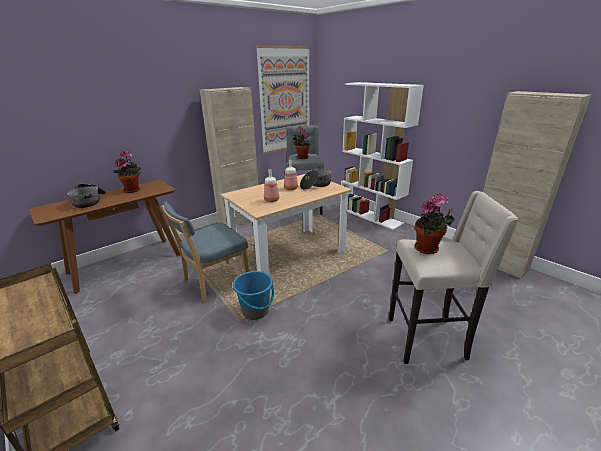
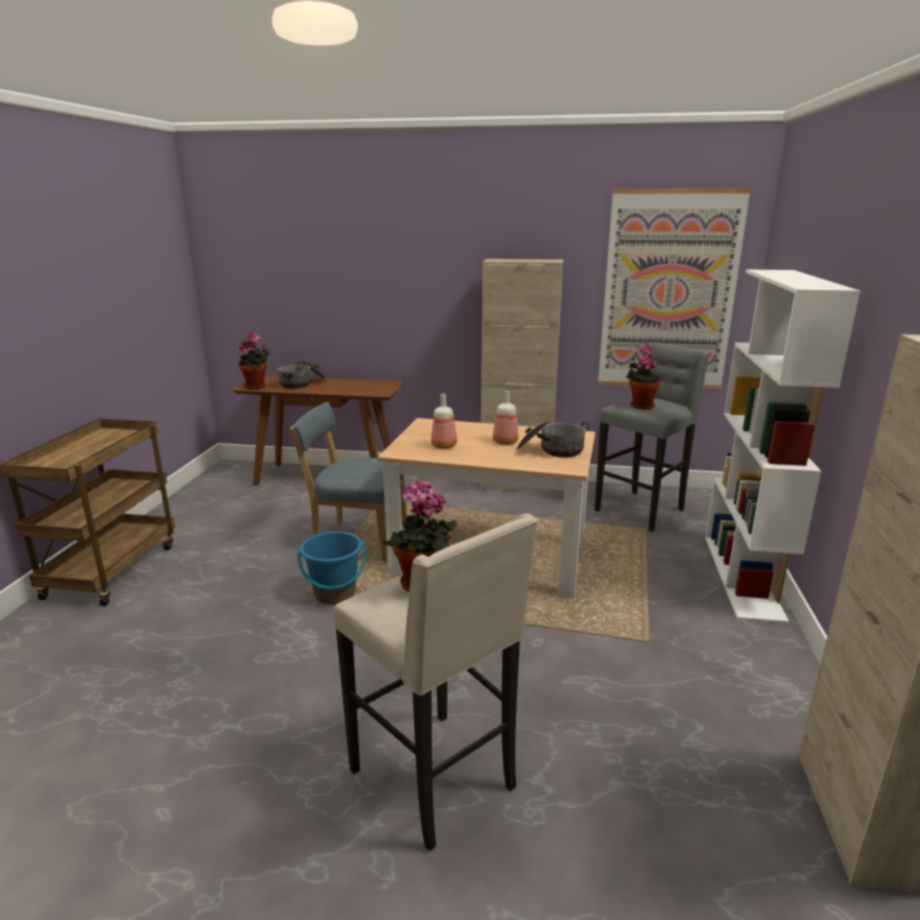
camera: 50 degrees right, 5 degrees down
potted plant [113,151,141,193] -> potted plant moved to [238,332,270,389]

